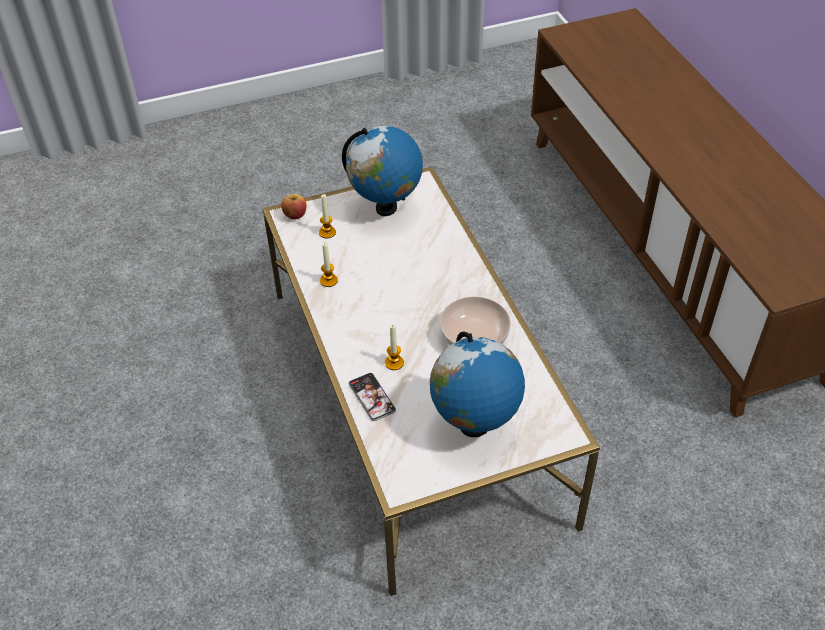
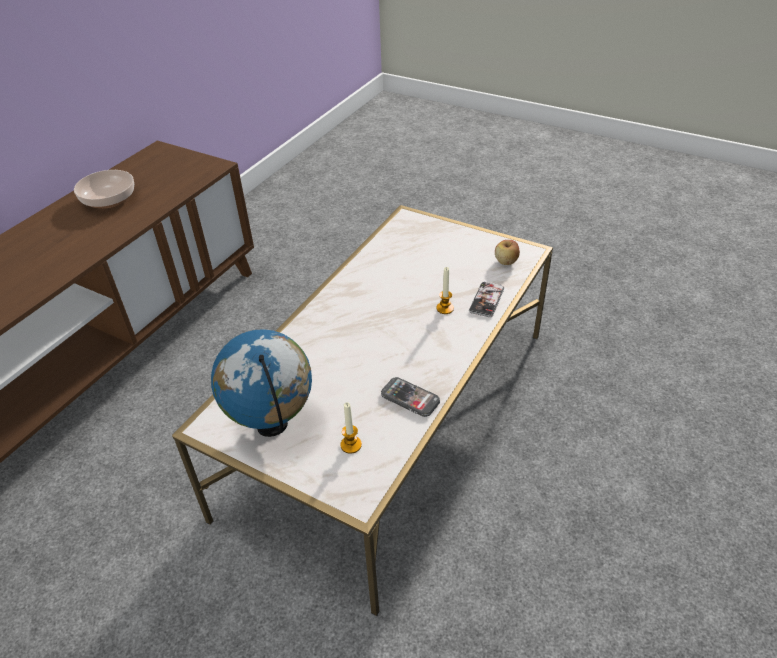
camera: 130 degrees left, 5 degrees down
apple [281,194,306,220] -> apple moved to [495,240,520,265]
candle [320,242,338,287] -> phone [381,377,440,417]
globe [430,332,525,437] -> none
bowl [440,296,511,345] -> bowl moved to [74,170,134,208]

